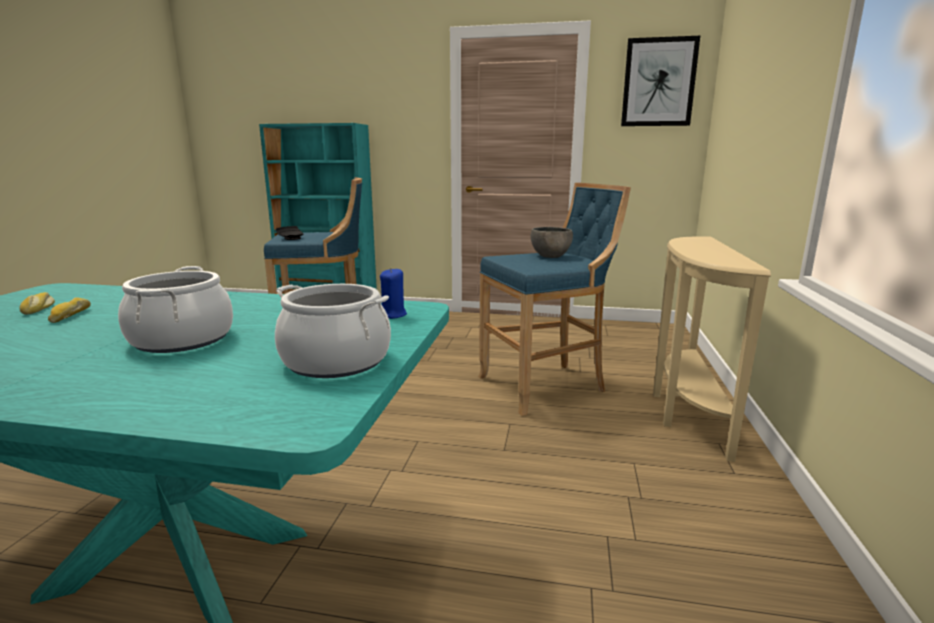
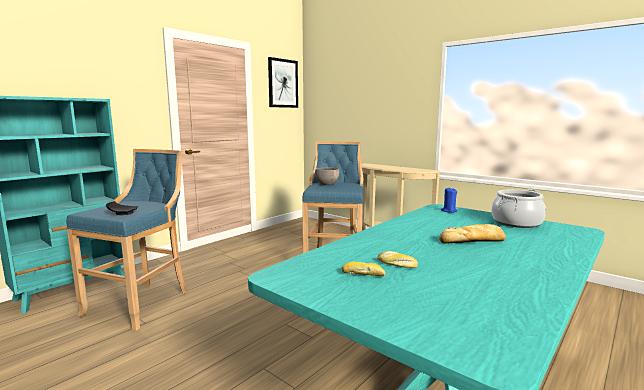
camera: 60 degrees left, 5 degrees down
cooking pot [118,266,233,353] -> bread [439,224,506,244]

